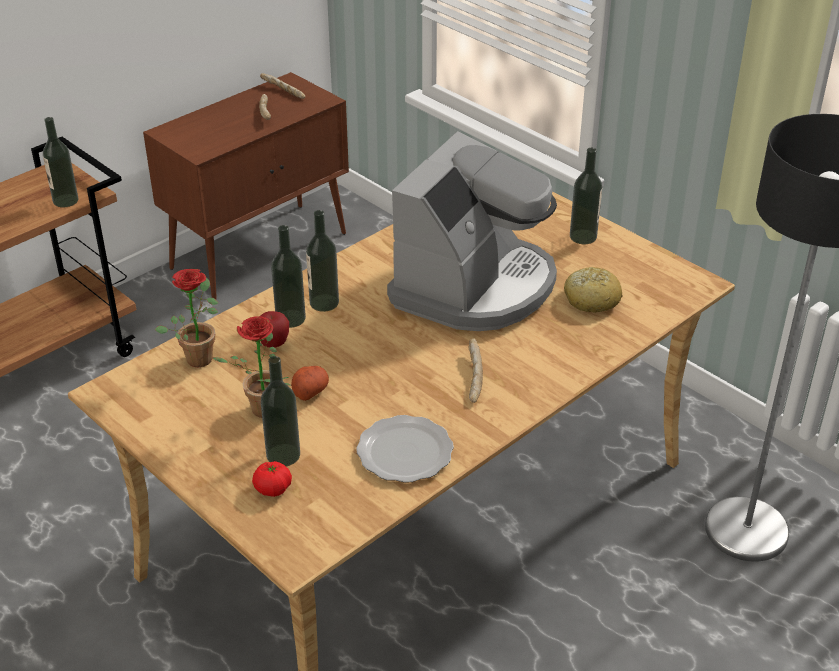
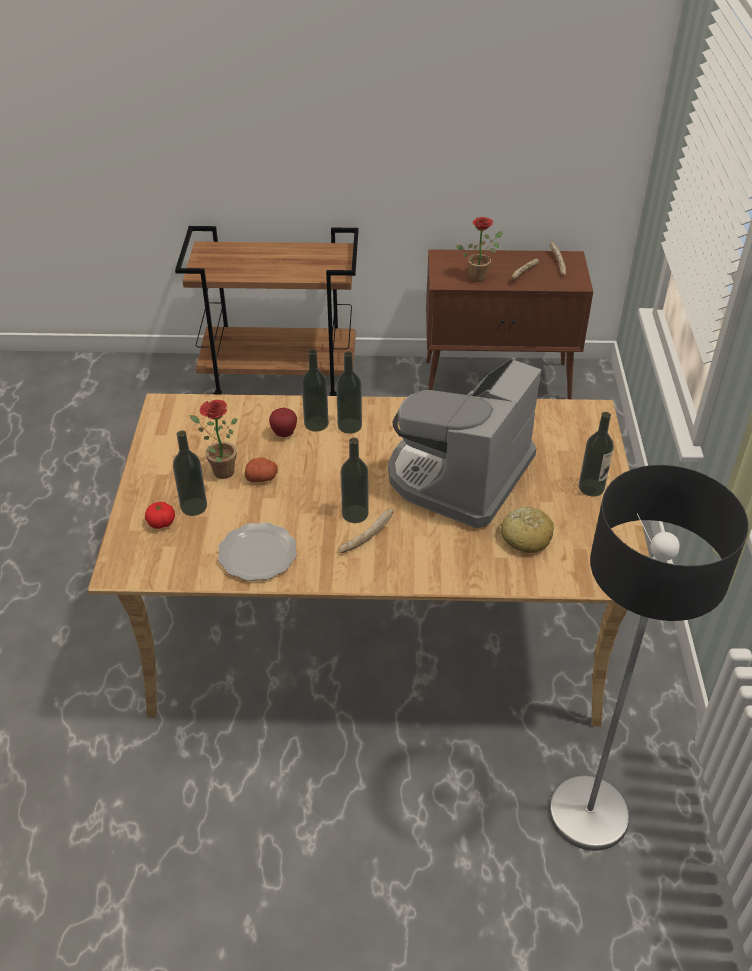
camera: 45 degrees right, 5 degrees up
bottle [43,117,78,207] -> bottle moved to [341,438,369,523]
potted plant [155,269,218,367] -> potted plant moved to [456,217,503,282]
coffee machine [387,131,557,331] -> coffee machine turned 135 degrees clockwise [388,358,542,528]

